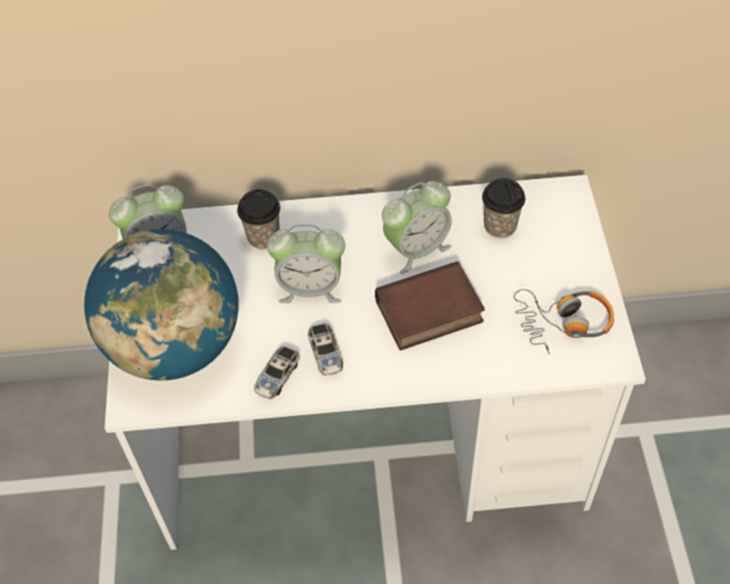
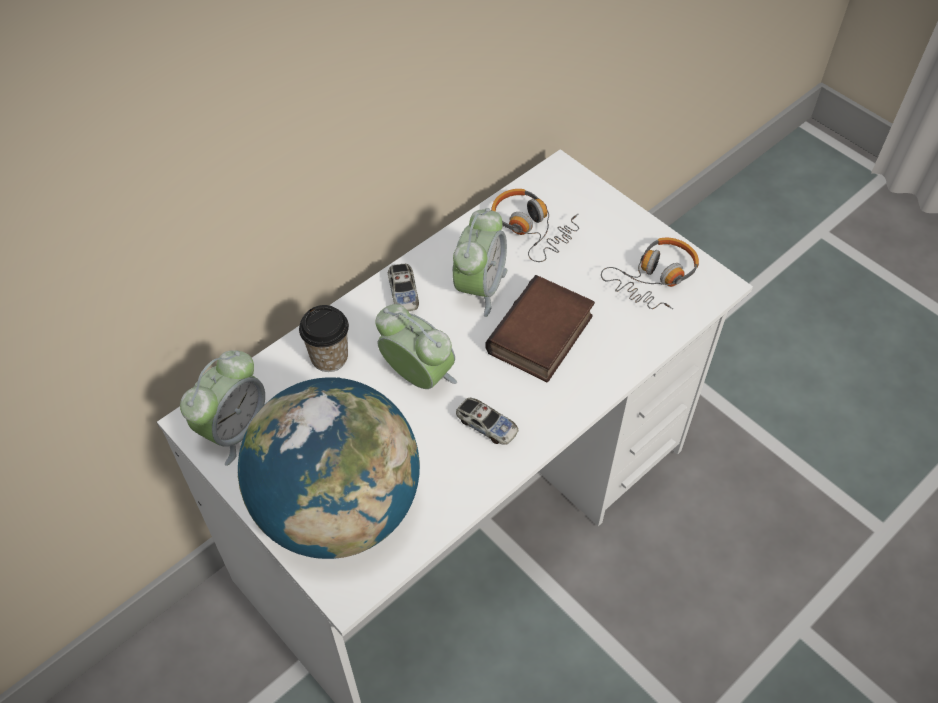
camera: 40 degrees left, 0 degrees up
toy car [254,346,300,399] -> toy car moved to [388,264,419,312]
alarm clock [267,224,345,303] -> alarm clock turned 105 degrees counterclockwise [375,304,457,389]
cup [482,178,525,238] -> headphones [491,189,579,262]

